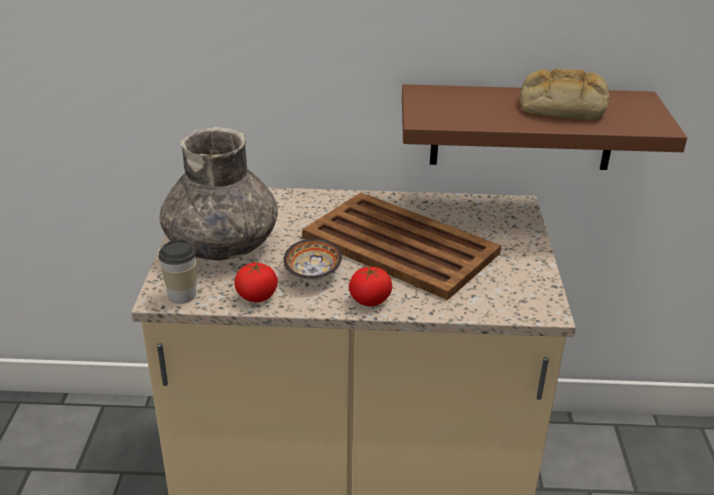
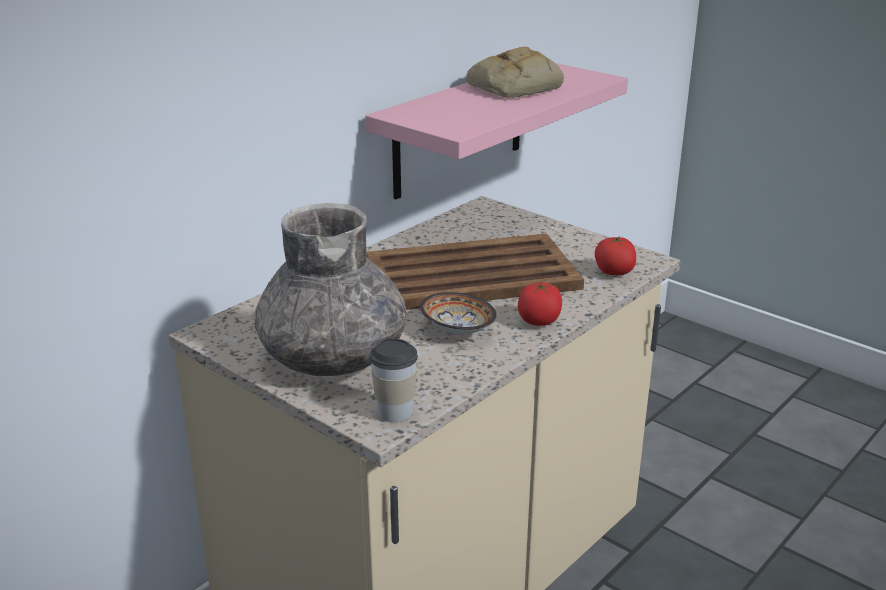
camera: 50 degrees left, 5 degrees down
tomato [234,262,278,302] -> tomato moved to [595,236,636,275]
brown shelf [402,84,687,170] -> pink shelf [365,63,628,199]

